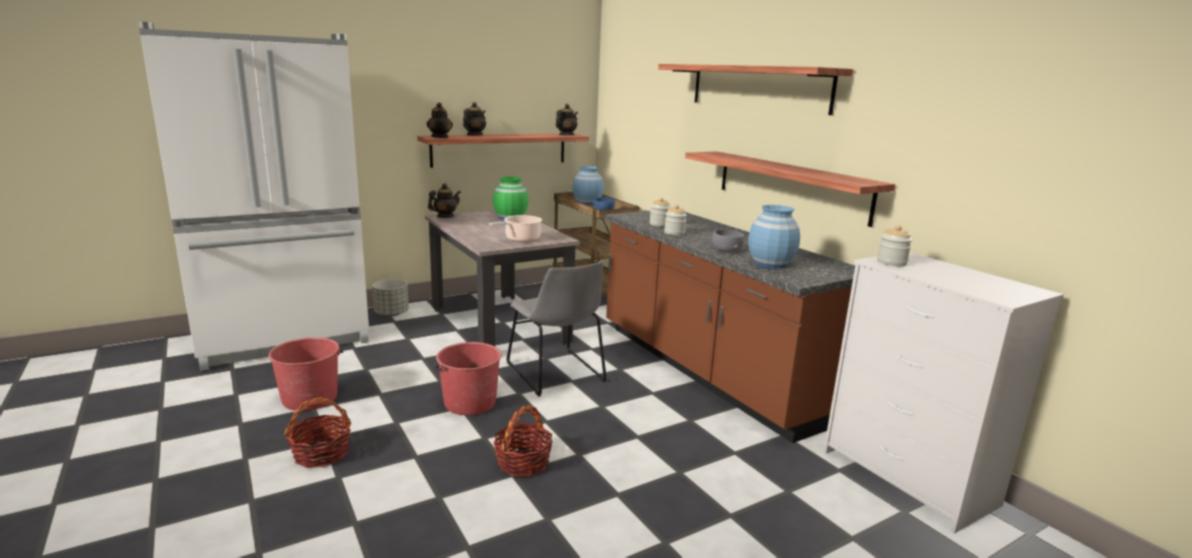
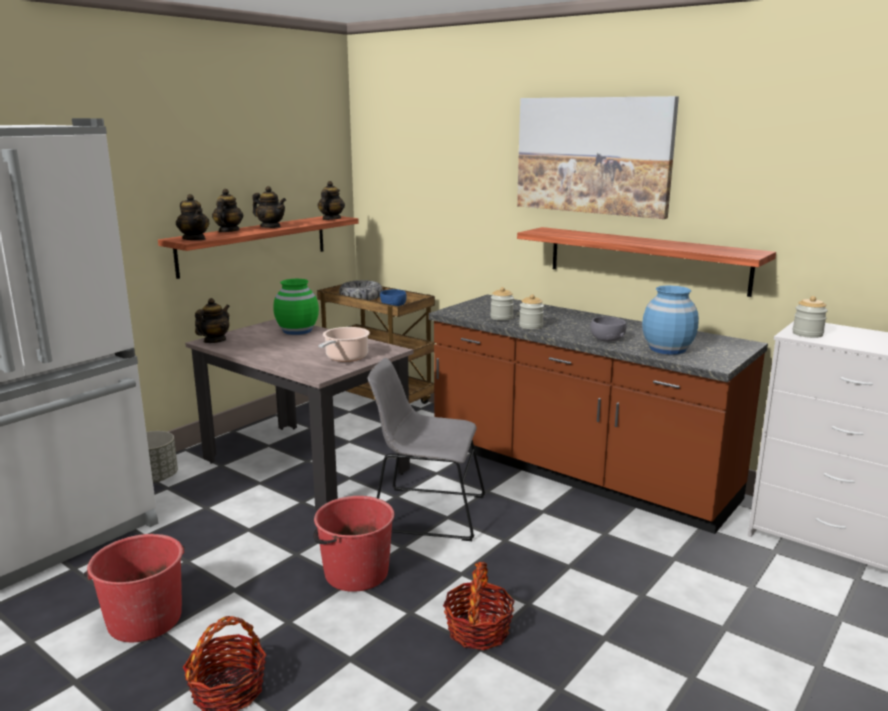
camera: 20 degrees left, 0 degrees up
grey chair [506,262,607,397] -> grey chair turned 150 degrees clockwise [367,358,486,541]
blue vase [572,166,604,205] -> bowl [339,280,383,300]
shelf [658,64,853,115] -> picture [517,96,679,219]
none -> teapot [252,186,286,228]

